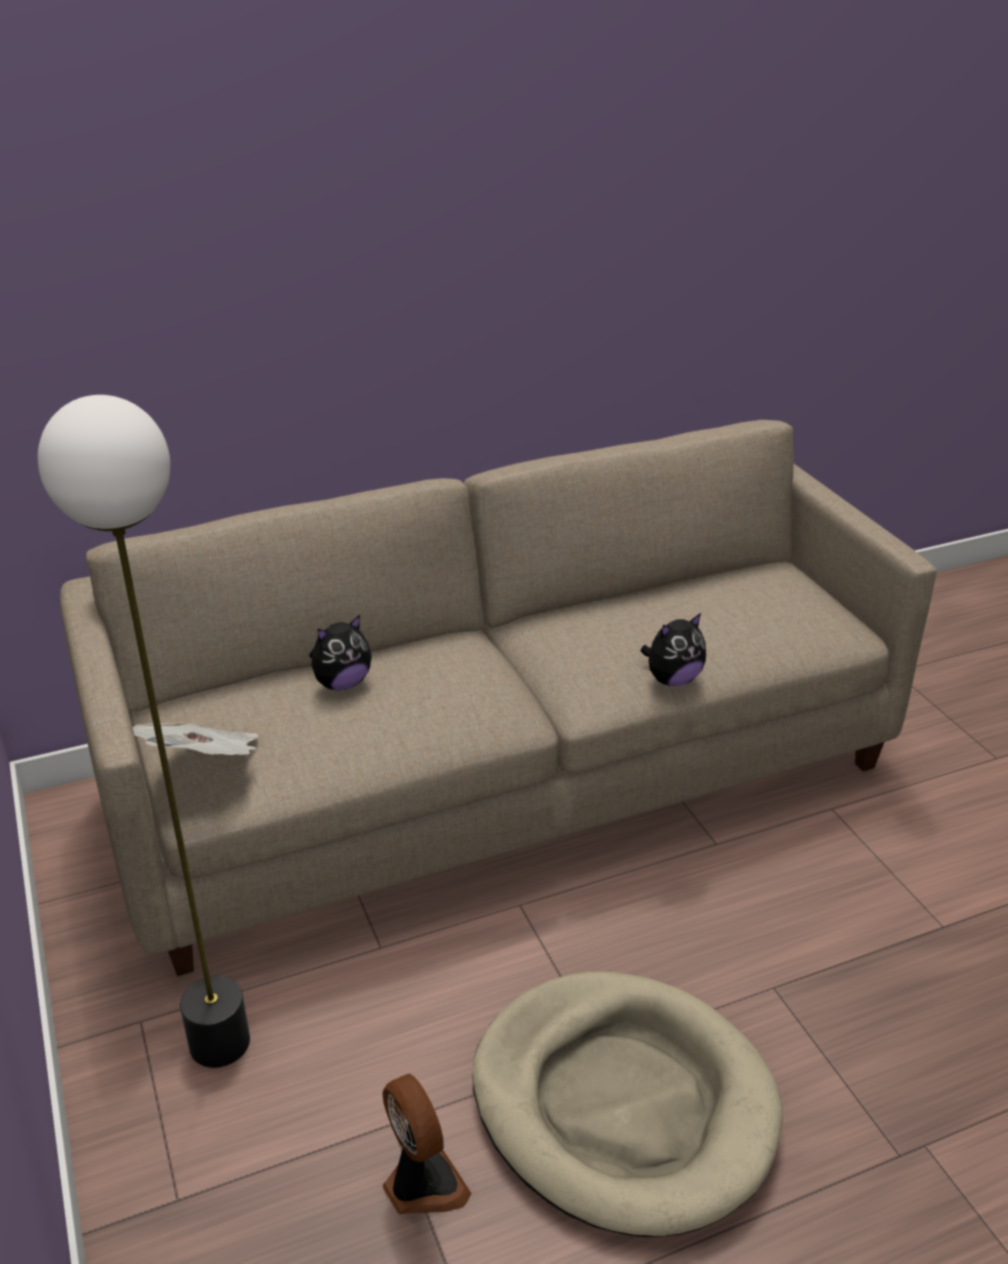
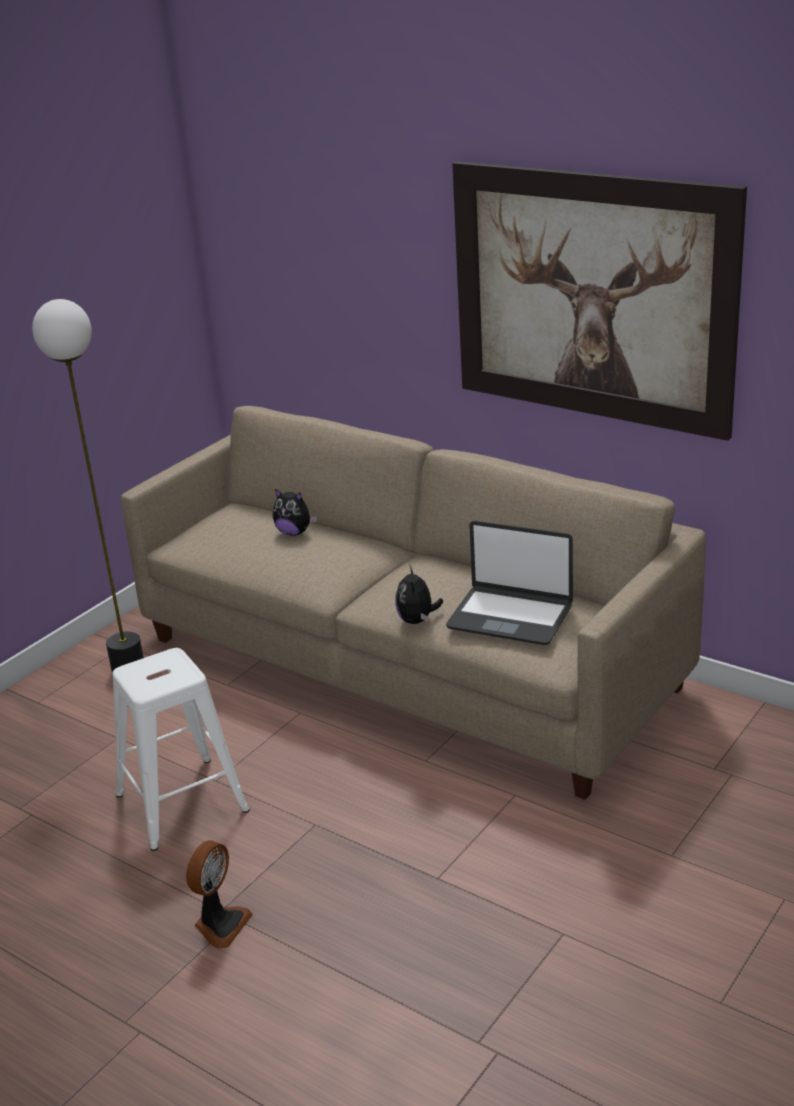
camera: 60 degrees right, 5 degrees down
newspaper [133,723,259,756] -> none
fan [382,1073,472,1214] -> fan moved to [186,840,253,949]
beige dog bed [472,971,783,1237] -> white stool [113,648,250,851]
plush toy [641,613,706,686] -> plush toy turned 60 degrees clockwise [395,566,443,624]
none -> laptop [446,521,573,645]
none -> picture [452,161,747,441]

